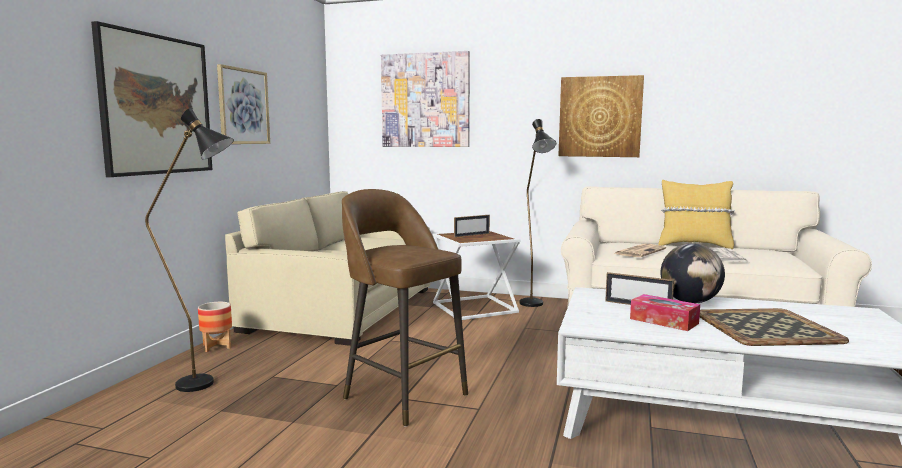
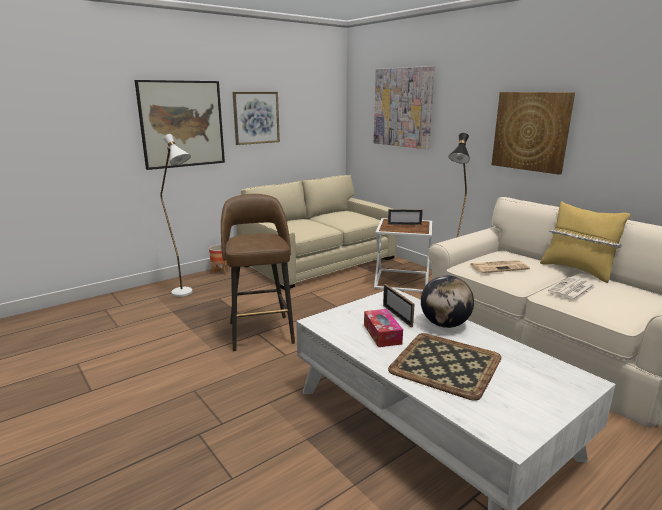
camera: 35 degrees right, 10 degrees up
black floor lamp [145,108,234,392] -> white floor lamp [160,134,192,297]

